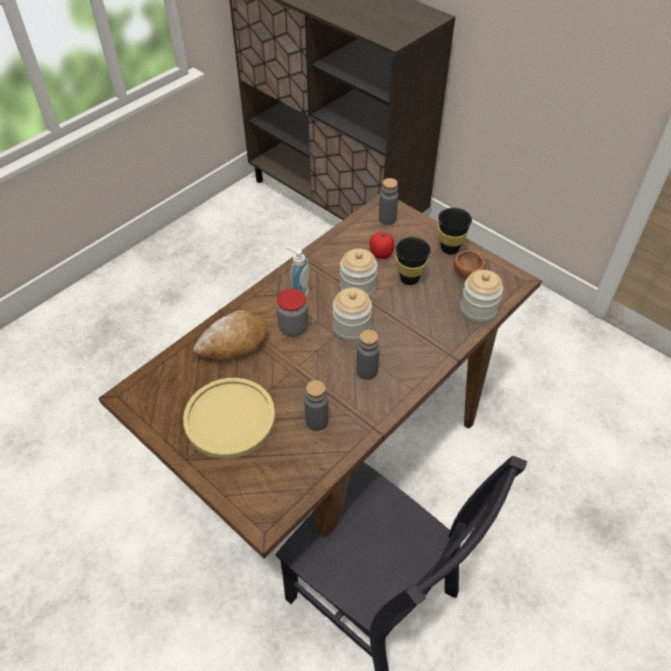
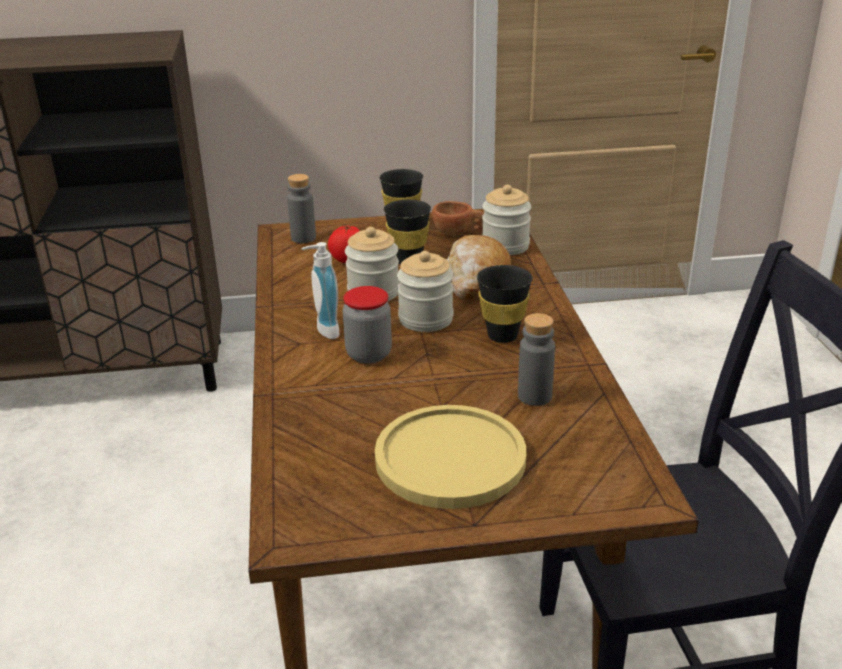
camera: 50 degrees left, 20 degrees down
bread [193,310,268,361] -> bread moved to [447,235,511,300]
grey bottle [356,330,380,380] -> black cup [477,265,532,343]

